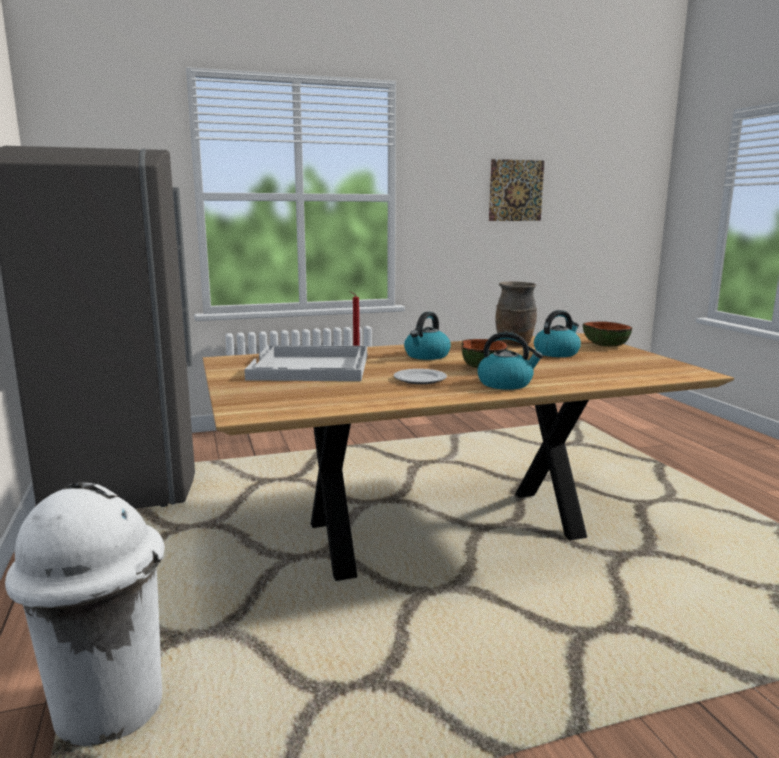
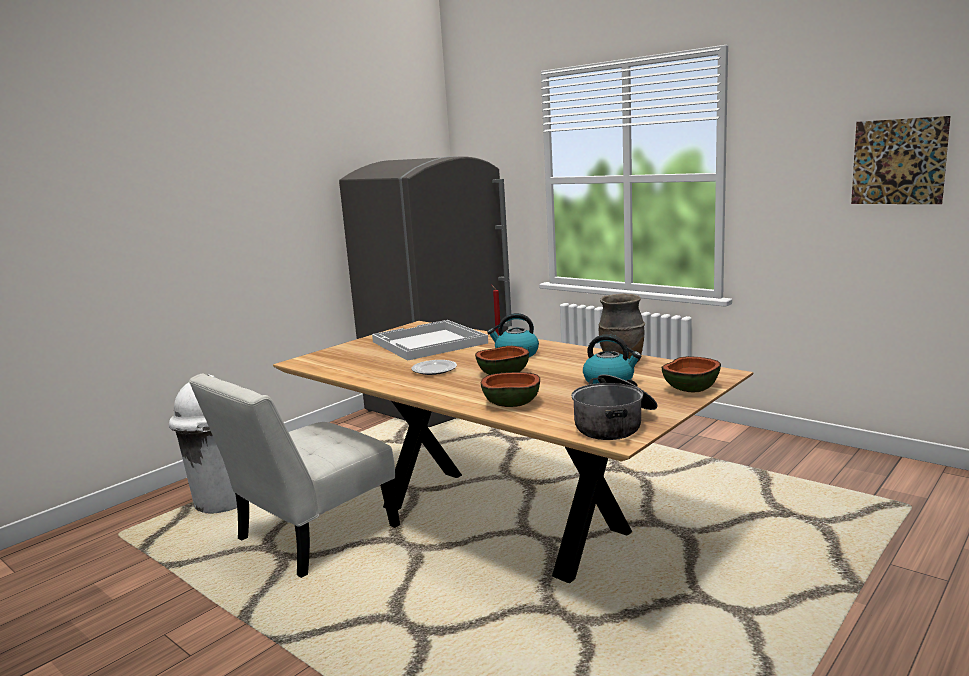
camera: 60 degrees right, 0 degrees up
kettle [477,332,543,390] -> none
none -> white chair [189,374,400,578]
none -> bowl [481,372,540,407]
none -> cooking pot [571,374,658,440]

